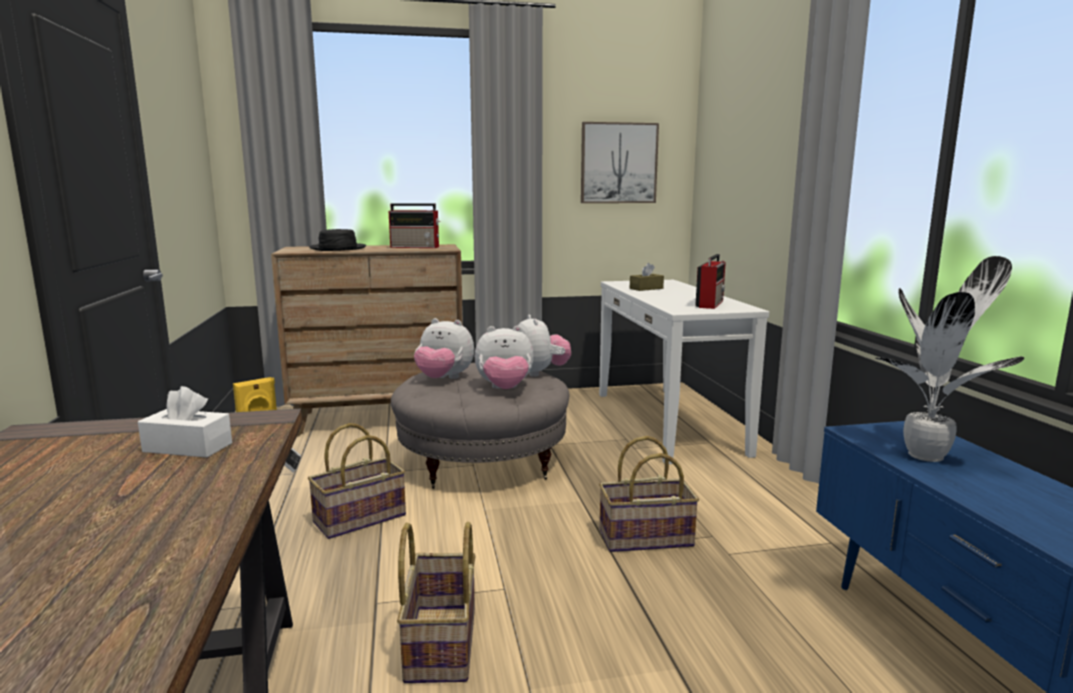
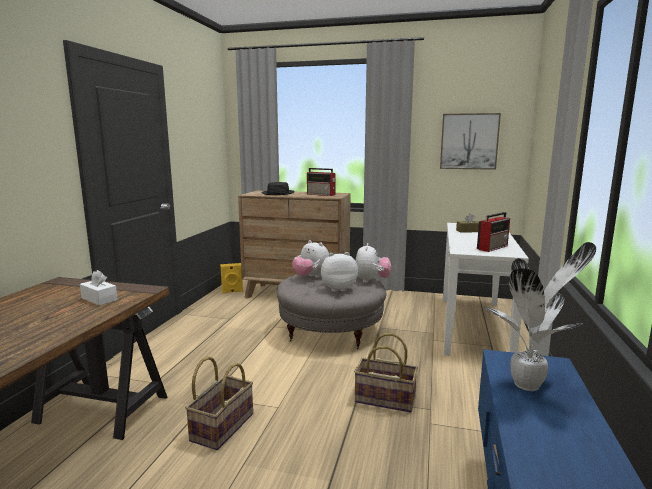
camera: 25 degrees right, 0 degrees up
basket [308,423,406,539] -> none
plush toy [475,326,534,389] -> plush toy turned 150 degrees clockwise [321,252,358,292]

